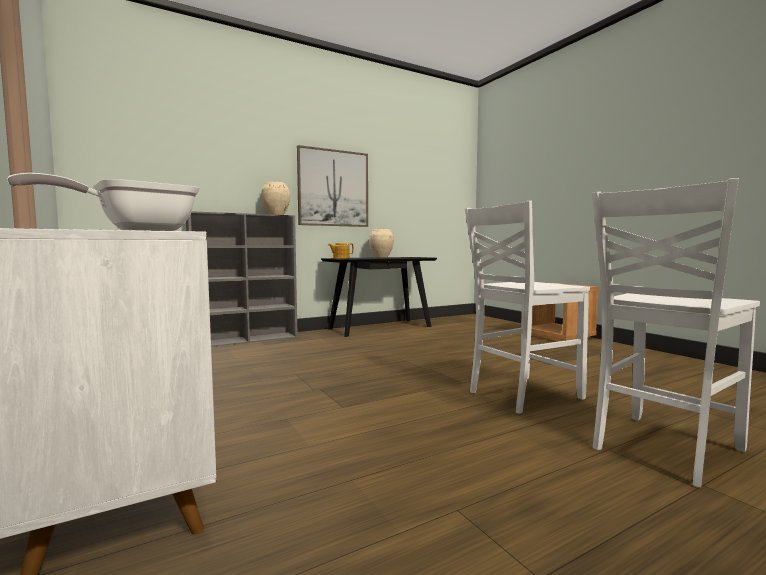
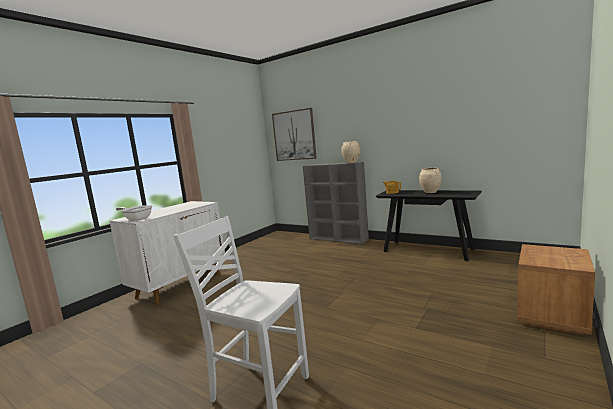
camera: 65 degrees right, 5 degrees up
picture [297,145,368,227] -> picture moved to [272,108,317,161]
white chair [465,201,590,414] -> none

